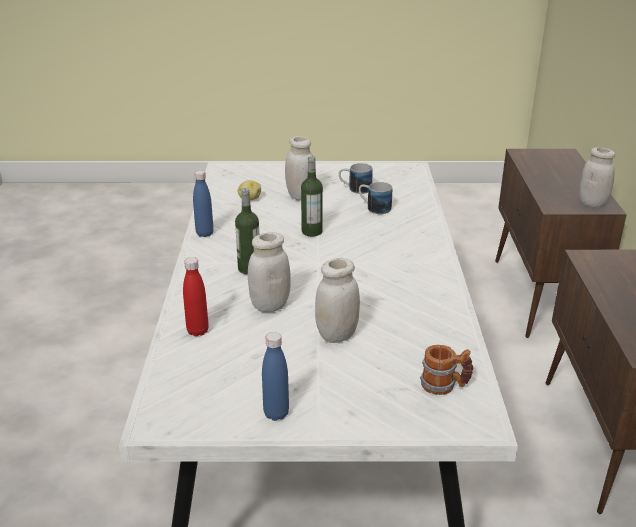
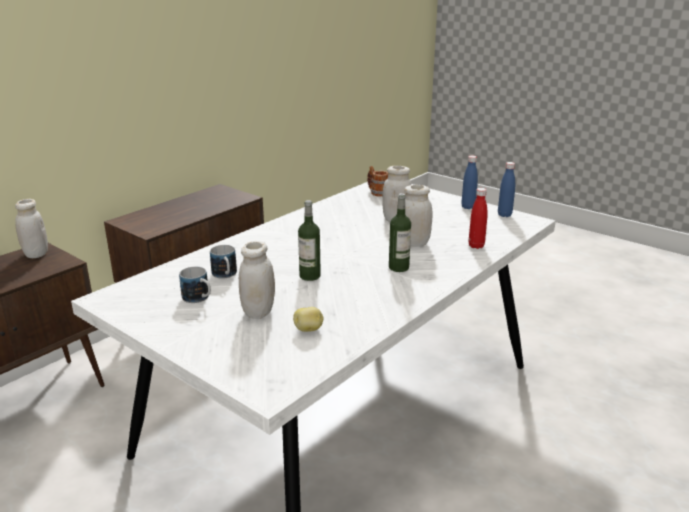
camera: 140 degrees left, 5 degrees down
blue bottle [193,170,214,237] -> blue bottle moved to [498,162,515,217]

